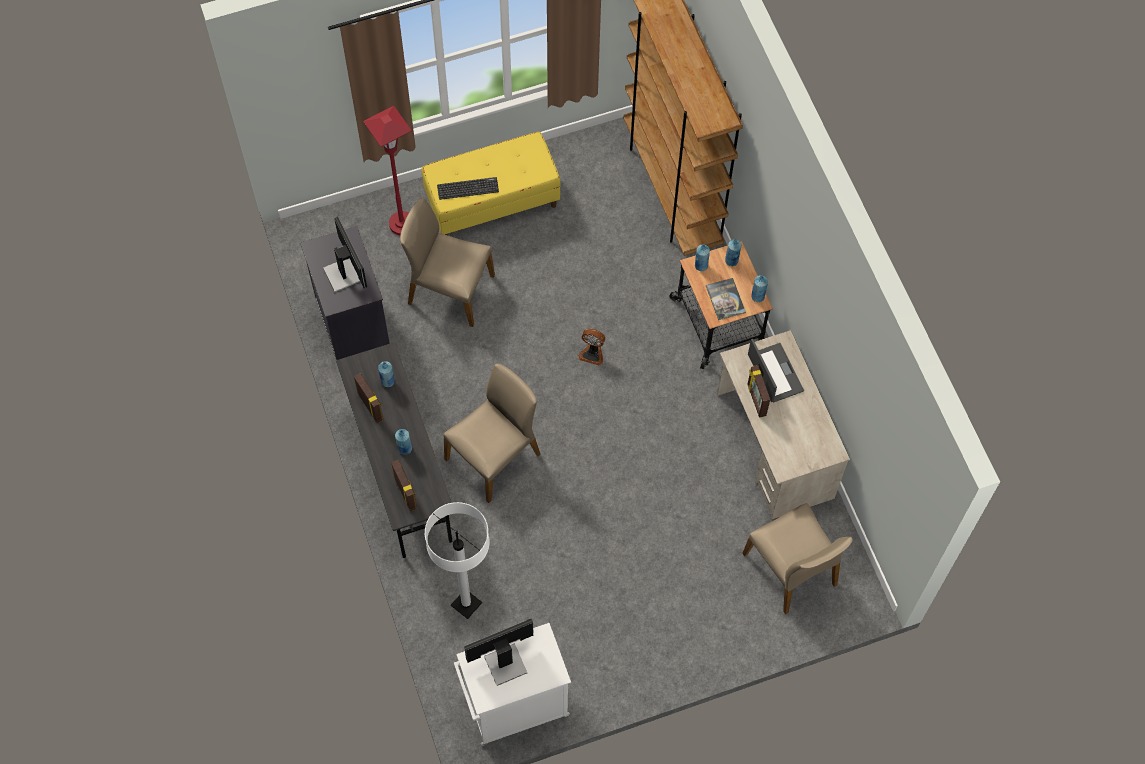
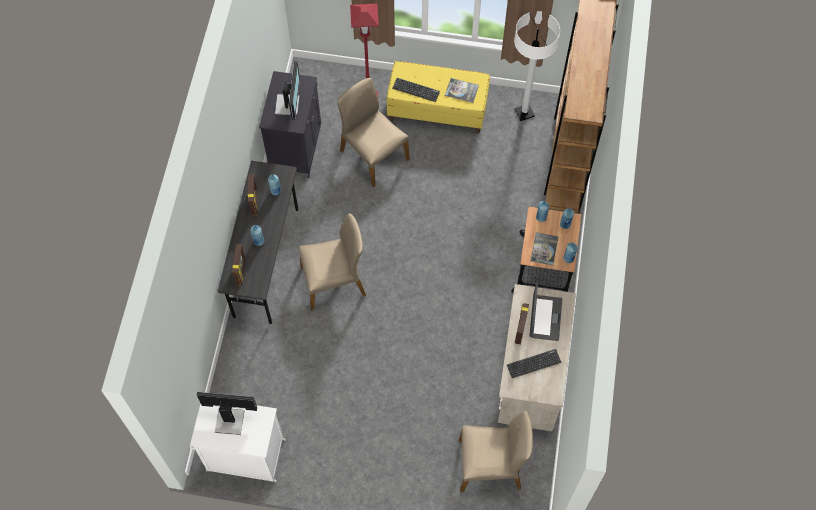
camera: 30 degrees right, 0 degrees up
white floor lamp [425,502,489,619] -> white floor lamp moved to [514,11,560,121]
fan [578,329,605,366] -> none
beige chair [742,503,853,614] -> beige chair turned 90 degrees counterclockwise [459,411,533,492]
none -> book [445,78,479,103]
none -> keyboard [507,349,561,378]

